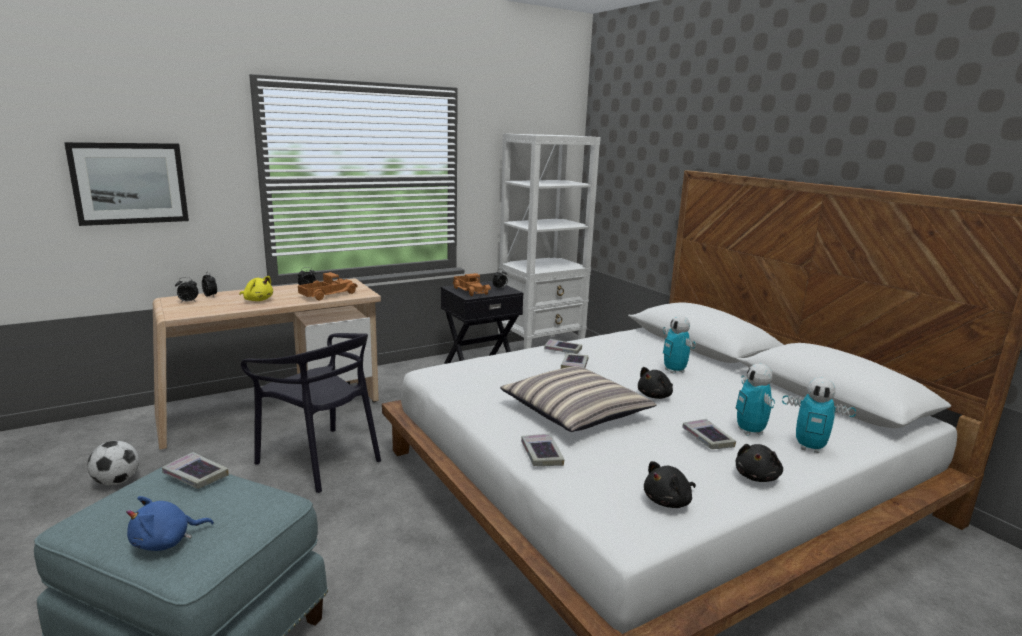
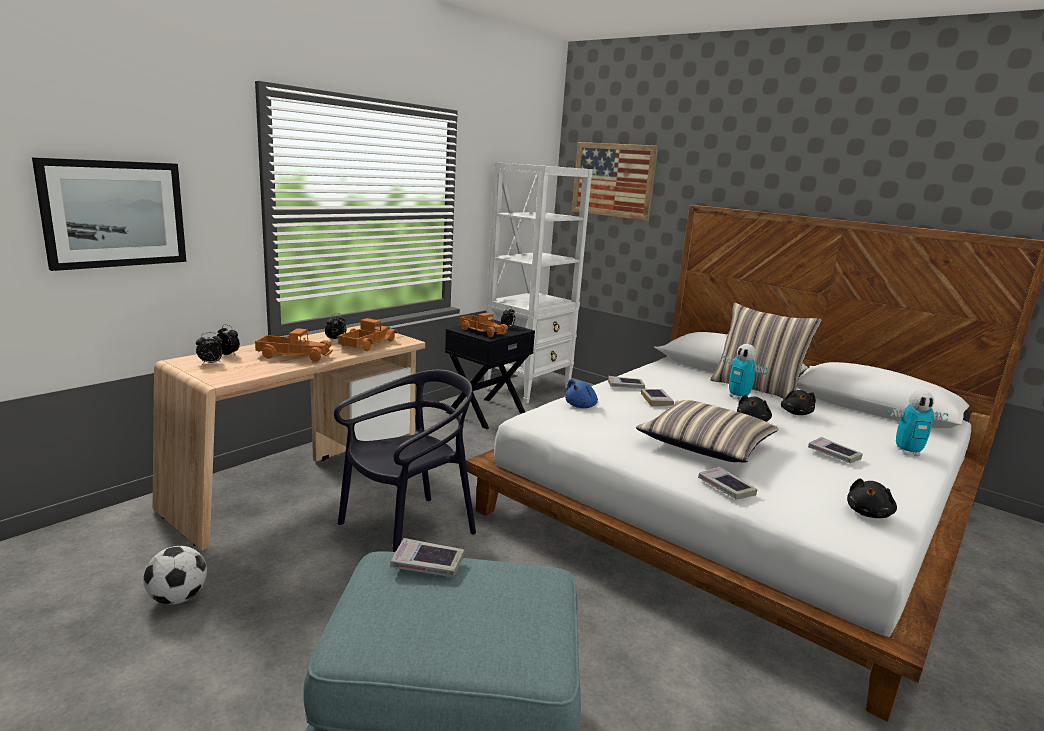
camera: 20 degrees left, 0 degrees up
blue plush toy [126,496,214,551] -> blue plush toy moved to [565,379,598,408]
yellow plush toy [239,276,273,301] -> toy truck [255,328,333,362]
black chair [241,333,381,493] -> black chair turned 60 degrees counterclockwise [334,370,476,552]
black plush toy [735,444,783,482] -> black plush toy moved to [781,389,816,415]
toy robot [736,364,775,436] -> none
none -> picture [572,142,658,221]
none -> pillow [710,303,822,399]

